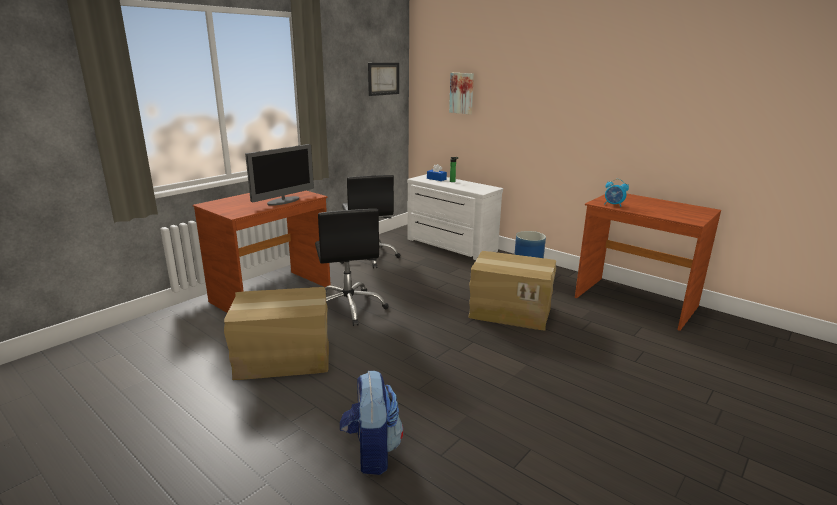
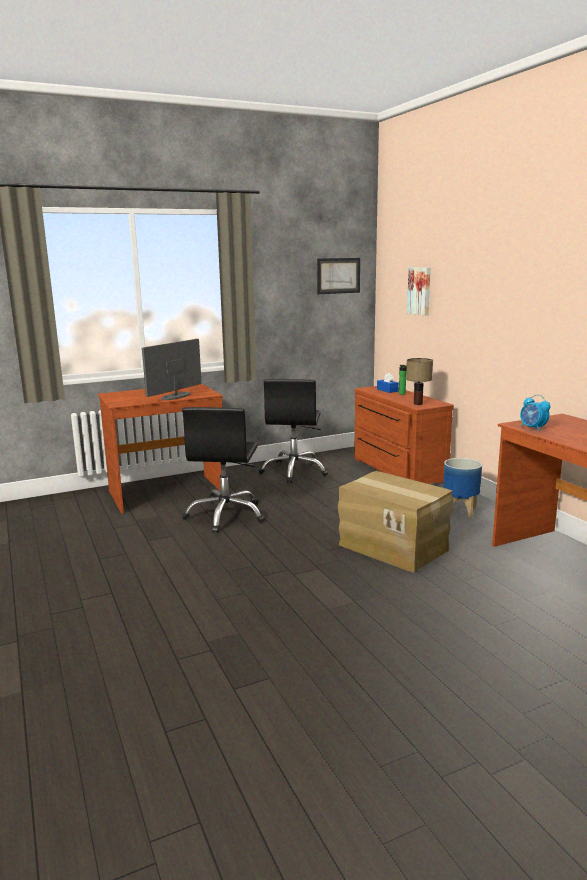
camera: 25 degrees right, 5 degrees down
cardboard box [224,287,329,380] -> none
monitor [245,144,314,206] -> monitor turned 150 degrees clockwise [142,339,202,400]
backpack [340,371,403,475] -> none
white dresser [407,174,503,260] -> brown dresser [354,386,454,484]
none -> table lamp [406,358,433,405]

